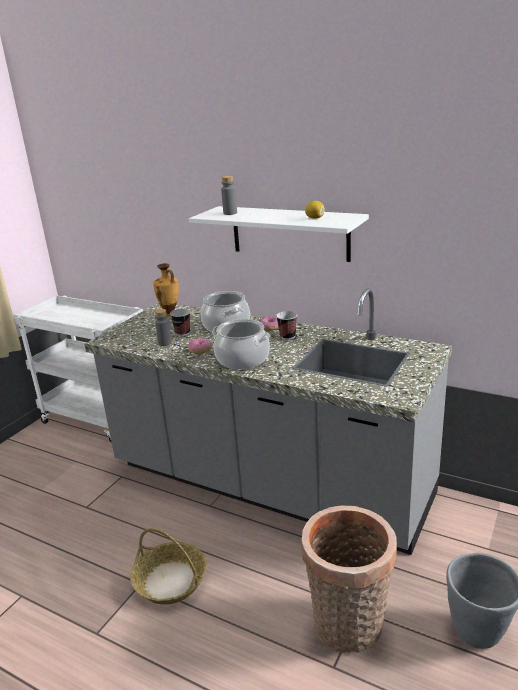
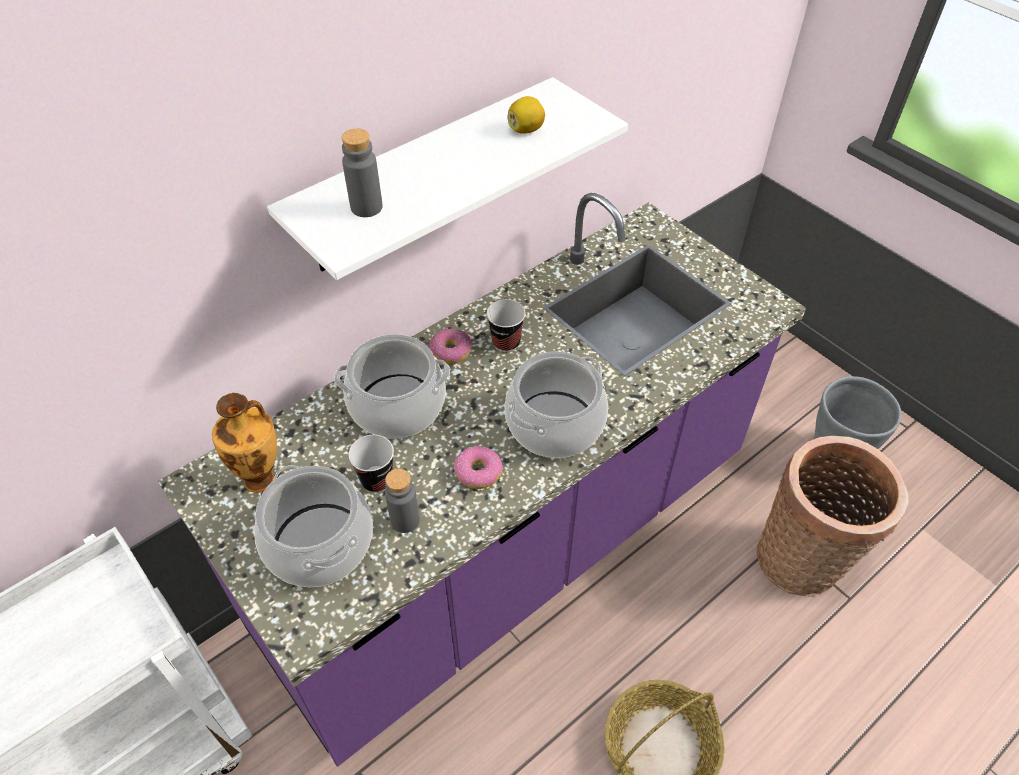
camera: 70 degrees left, 25 degrees up
grey counter [84,288,452,555] -> purple counter [158,193,806,767]
none -> cooking pot [254,465,373,587]

